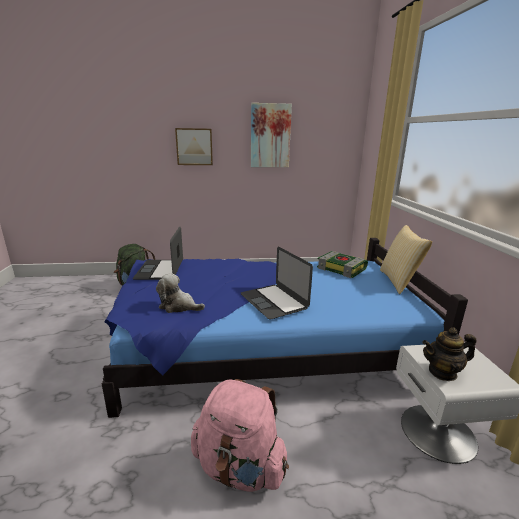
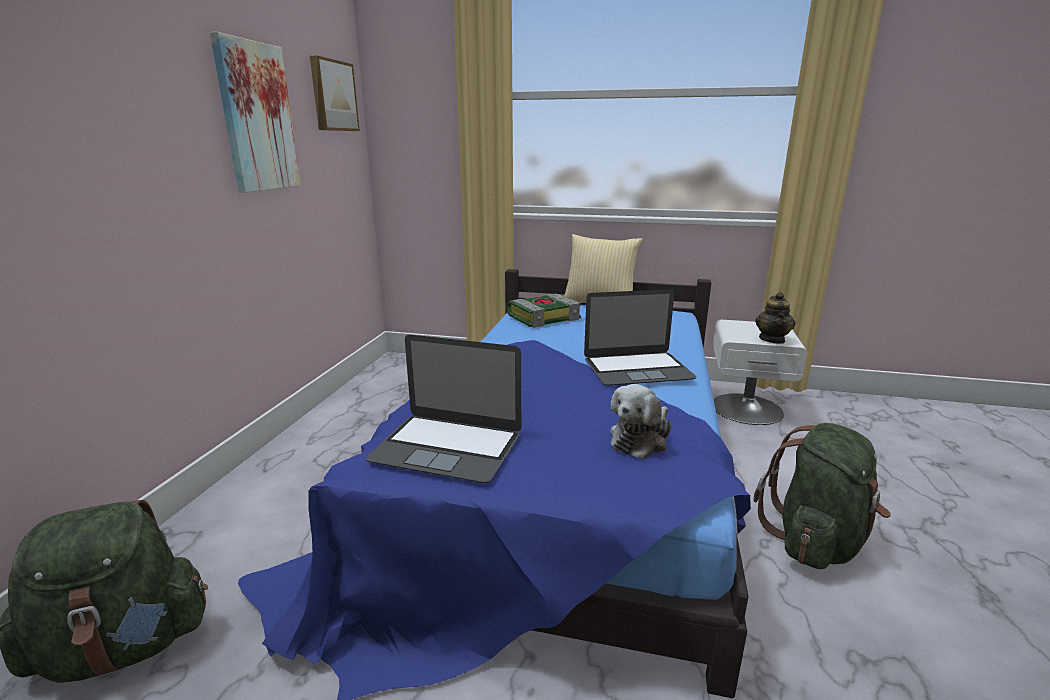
camera: 70 degrees left, 0 degrees up
picture [175,128,213,165] -> picture moved to [310,55,360,131]
pink backpack [191,379,289,492] -> green backpack [753,423,891,569]

